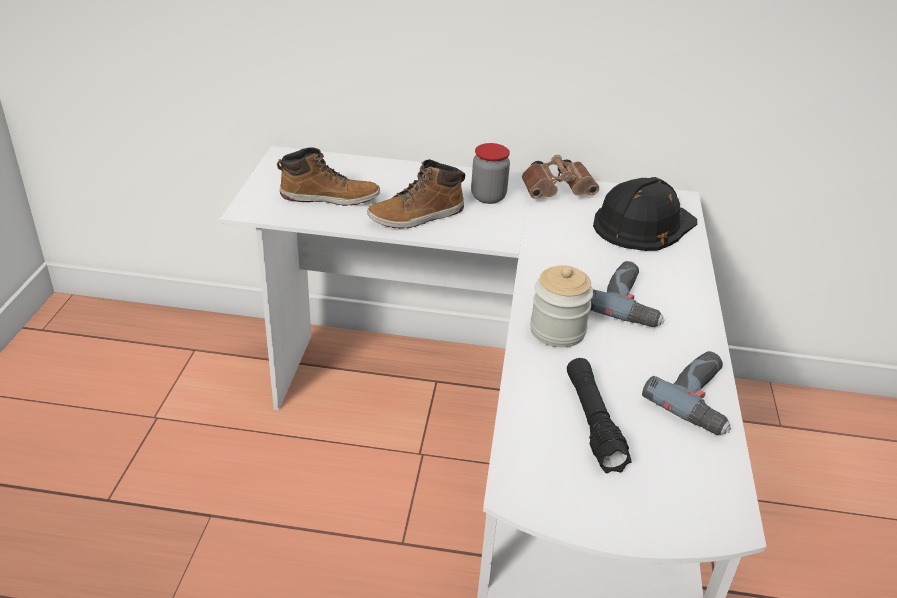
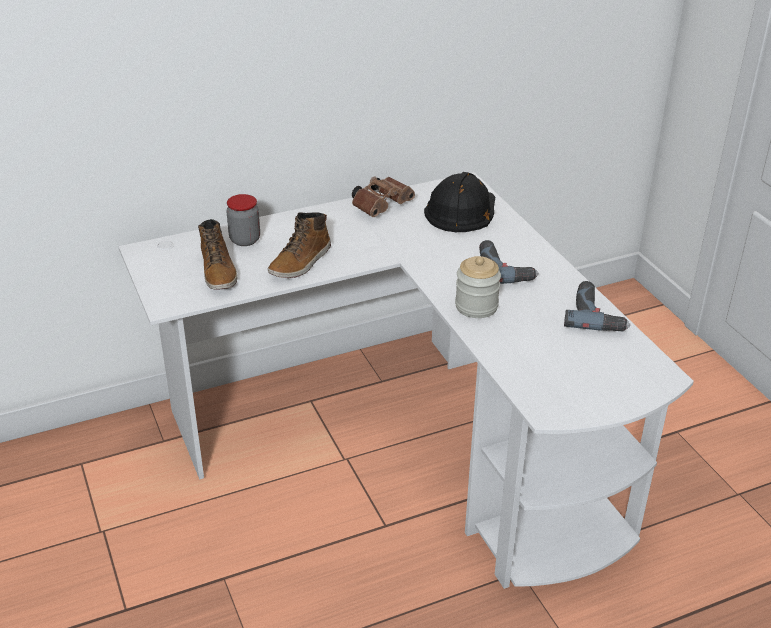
camera: 30 degrees left, 0 degrees up
boot [277,147,380,206] -> boot turned 105 degrees clockwise [198,219,237,290]
jar [471,143,510,204] -> jar moved to [226,194,260,246]
black flashlight [567,358,632,473] -> none

